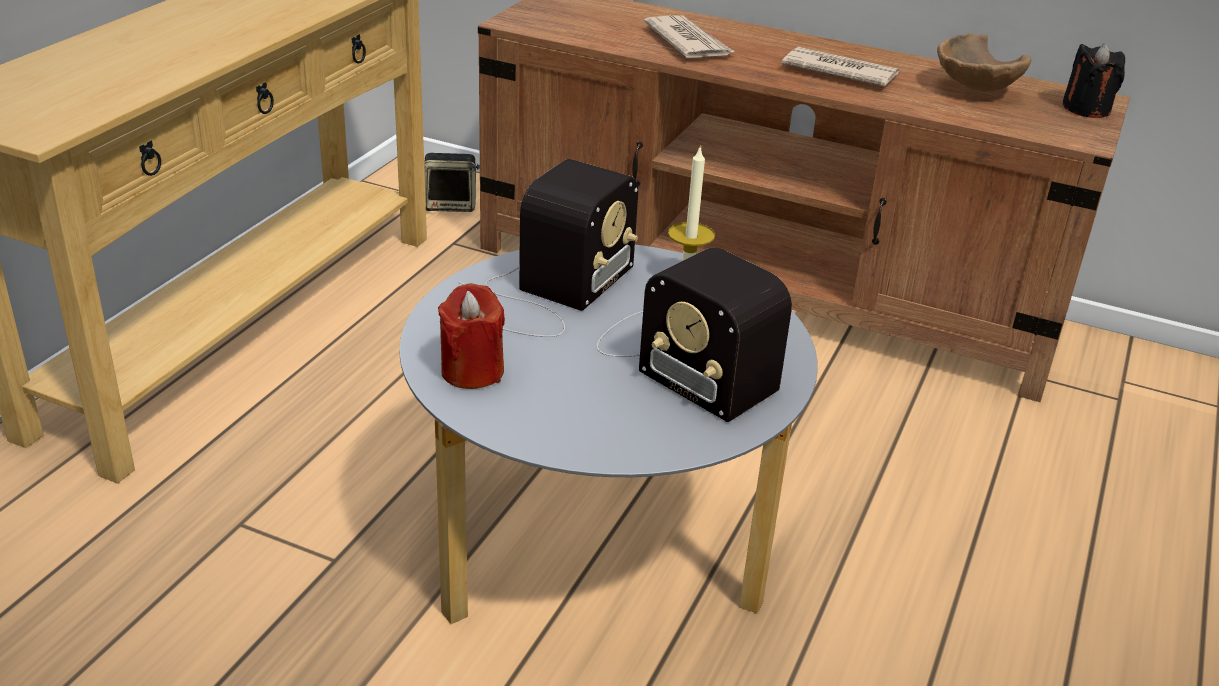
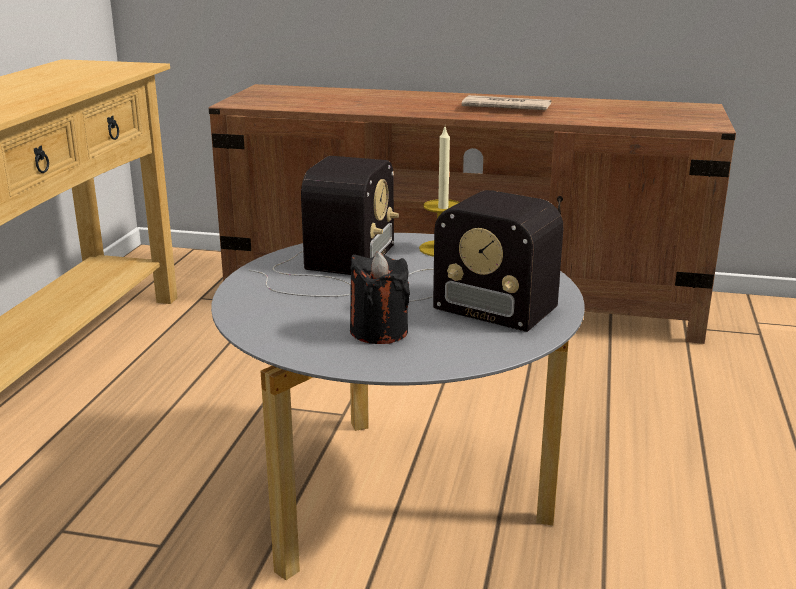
camera: 10 degrees left, 10 degrees down
speaker [424,153,480,212] -> none
red candle [438,283,505,389] -> none
newspaper [644,15,735,58] -> none
brown bowl [937,33,1031,92] -> none
black candle [1063,43,1125,118] -> black candle moved to [350,252,410,344]

